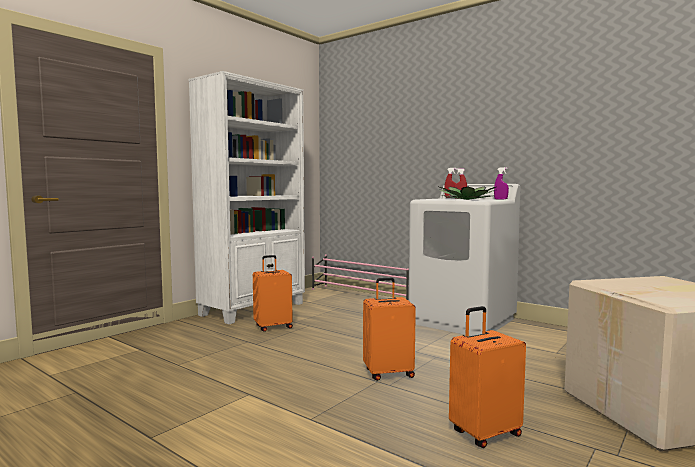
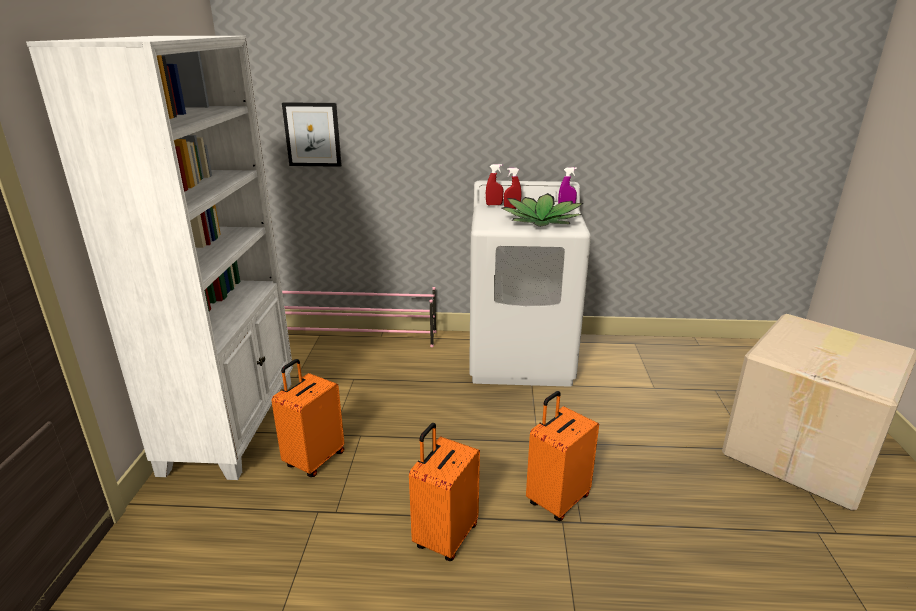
camera: 35 degrees left, 20 degrees up
orange suitcase [449,306,526,448] -> orange suitcase moved to [409,423,480,561]
none -> picture [282,102,342,167]

